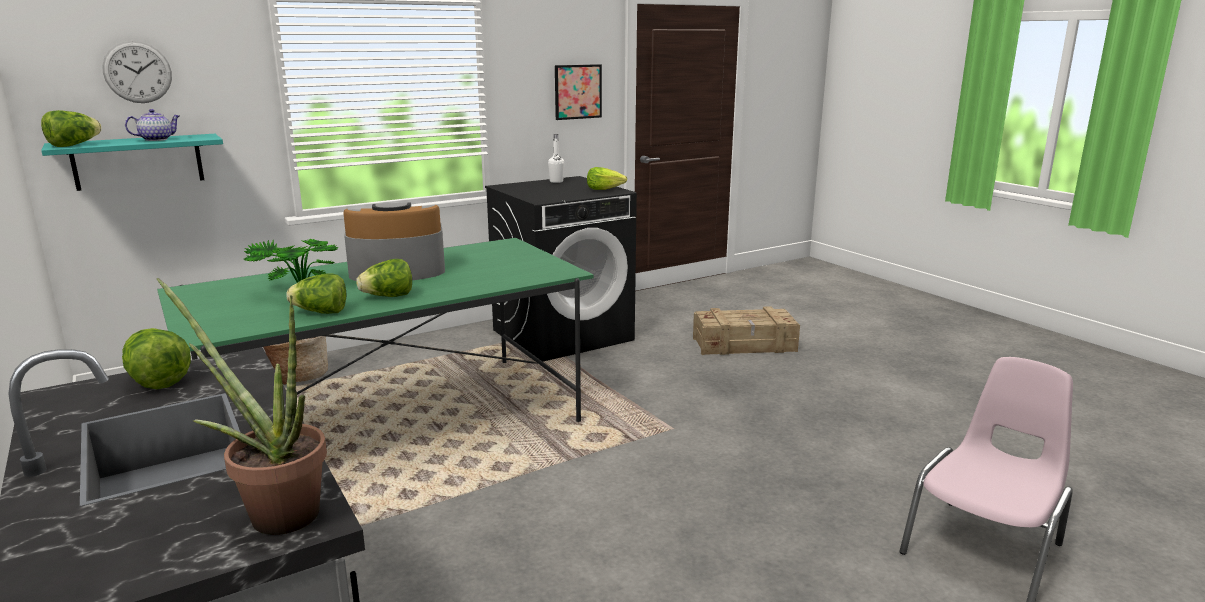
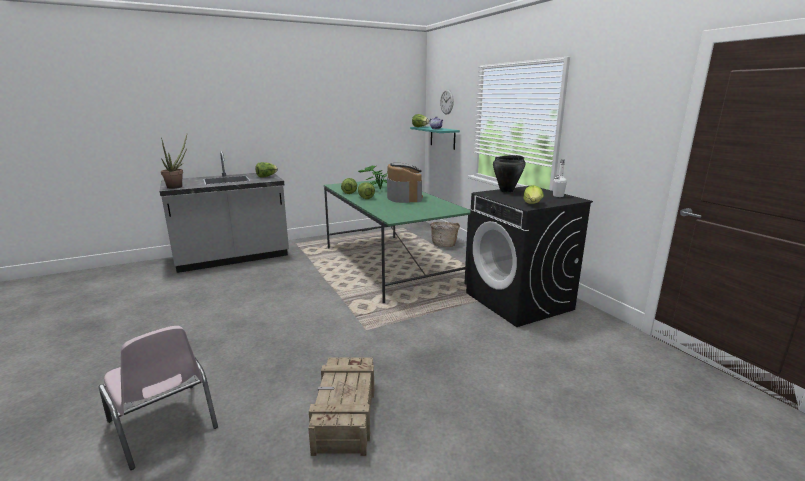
camera: 95 degrees right, 0 degrees up
picture [555,64,602,120] -> none
crate [693,306,800,355] -> crate moved to [308,358,375,456]
none -> black cooking pot [493,155,525,193]

